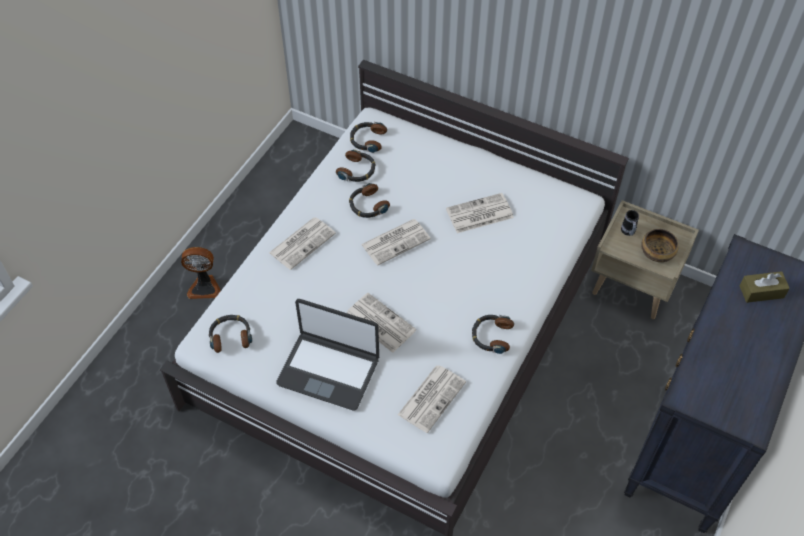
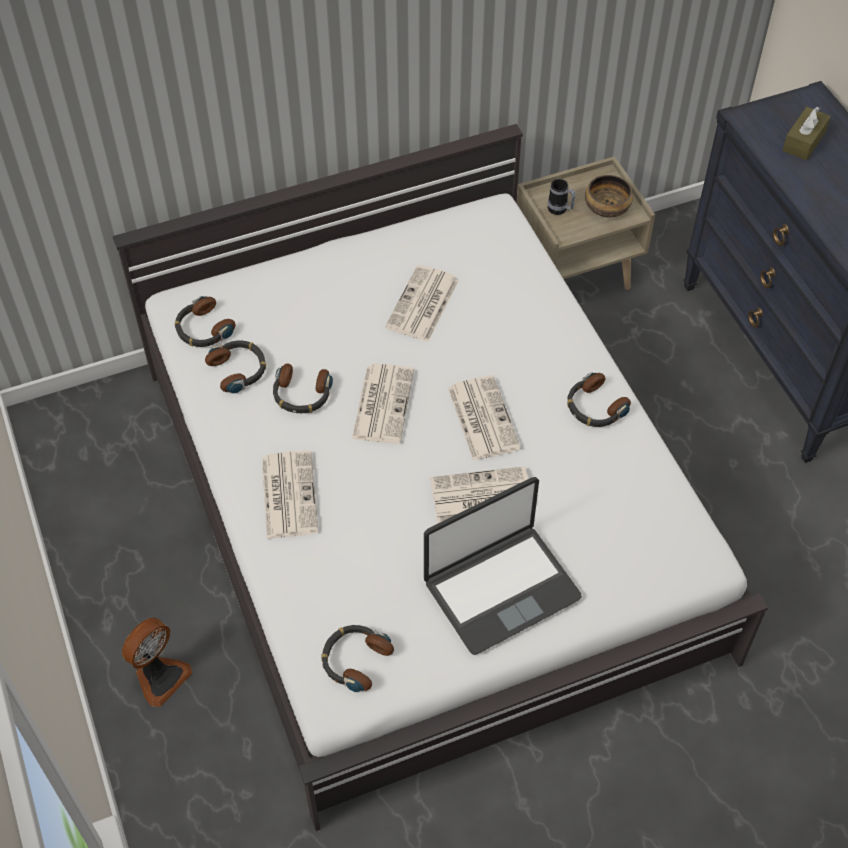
camera: 50 degrees left, 0 degrees up
newspaper [398,365,466,433] -> newspaper moved to [448,375,521,461]

